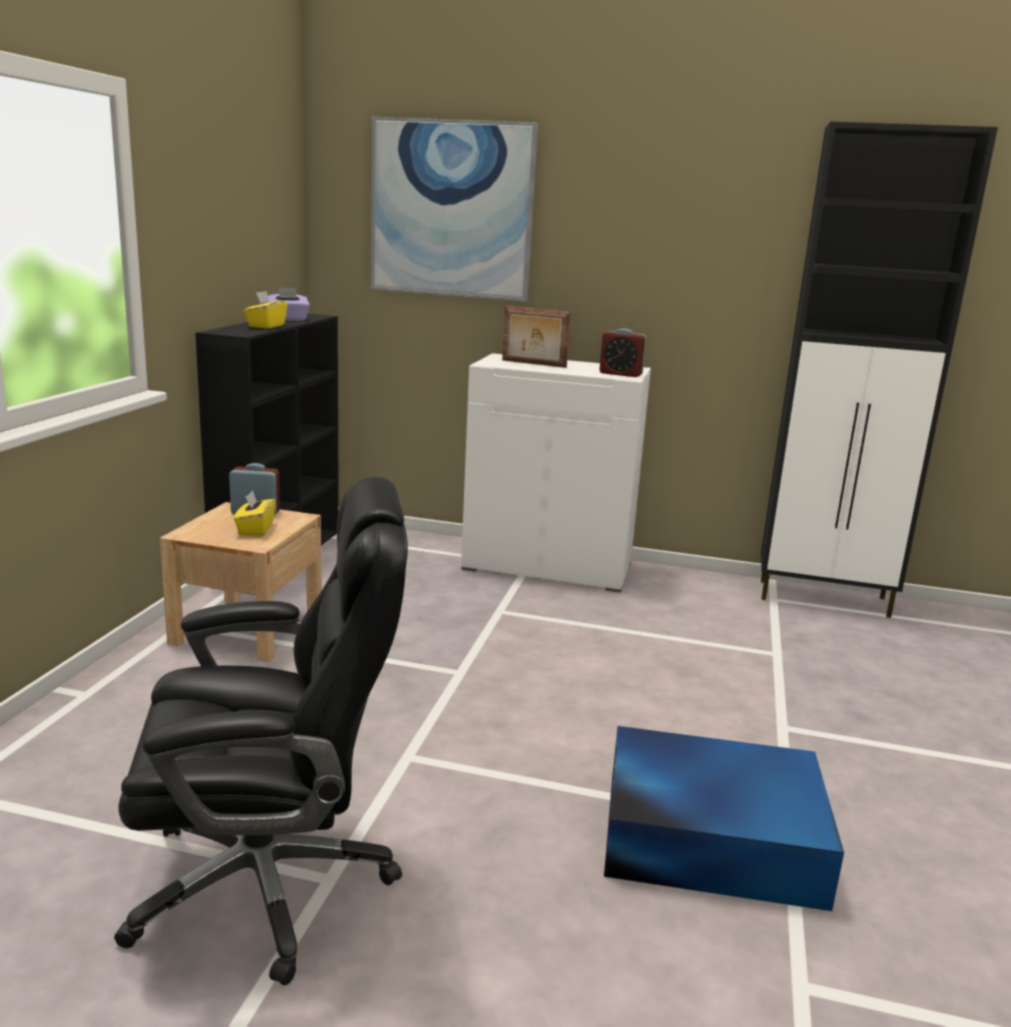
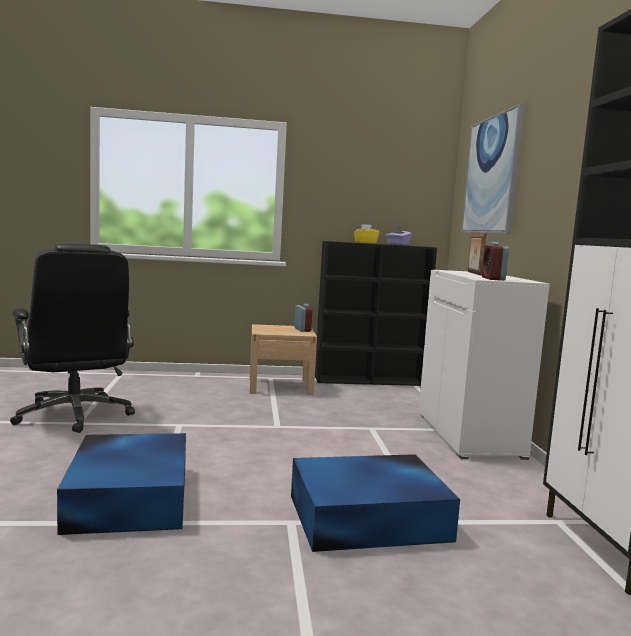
camera: 70 degrees right, 10 degrees down
yellow tissue box [234,490,276,536] -> none
none -> blue storage box [291,454,460,552]

